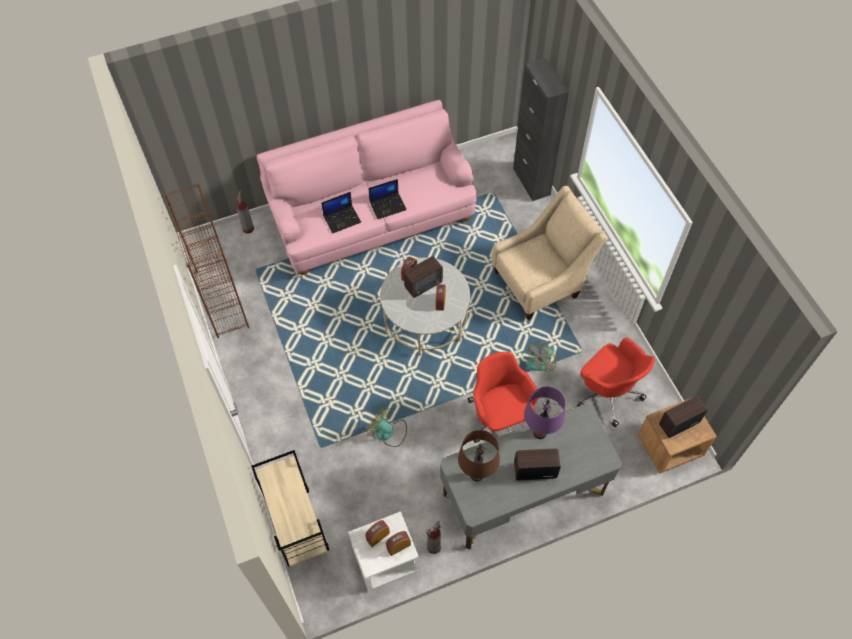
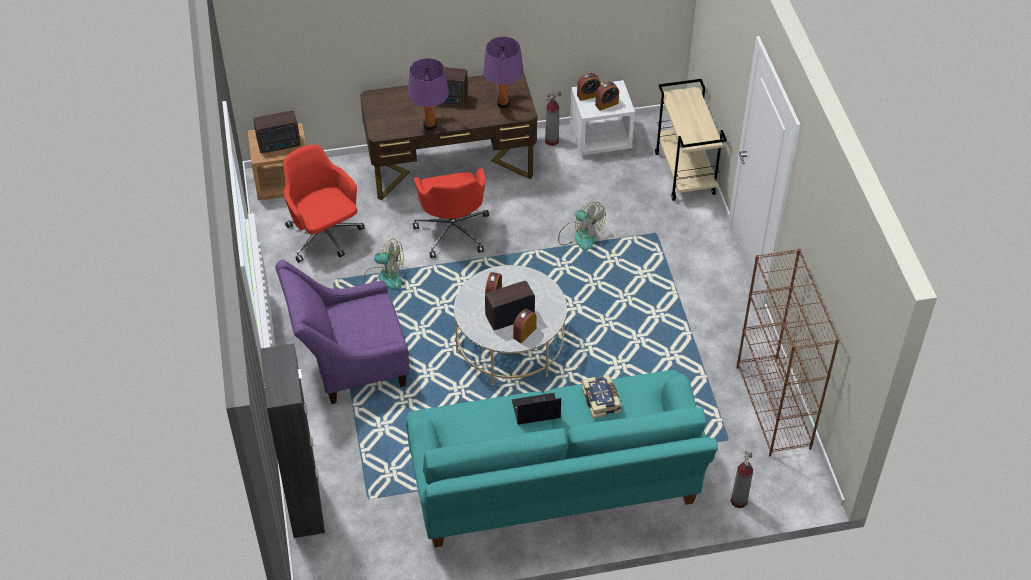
camera: 170 degrees left, 10 degrees down
pink sofa [257,100,477,275] -> turquoise sofa [406,370,718,548]
laptop [321,192,361,234] -> book [581,374,621,419]
grey desk [440,404,622,549] -> brown desk [360,73,537,200]
brown table lamp [458,430,500,481] -> purple table lamp [483,37,524,108]
beige armchair [492,186,608,320] -> purple armchair [275,260,410,404]
fan [526,342,558,372] -> fan turned 45 degrees clockwise [364,238,403,289]

